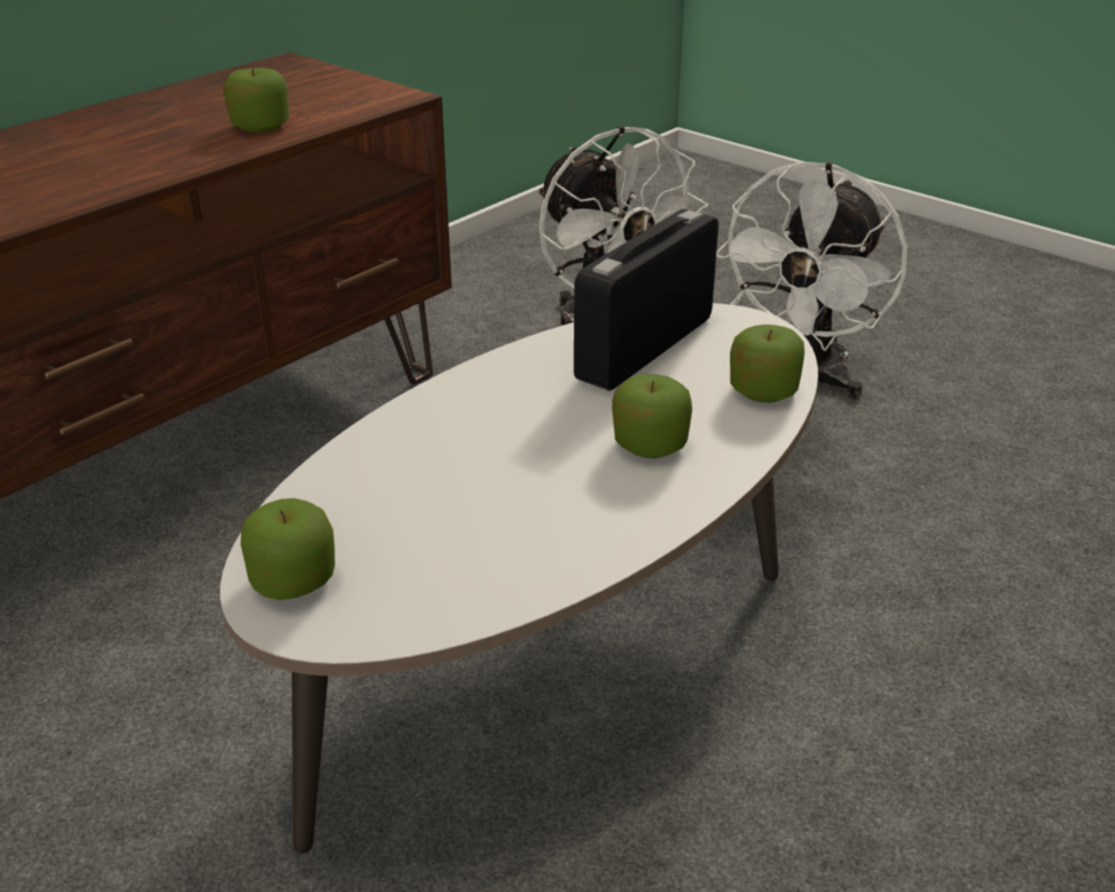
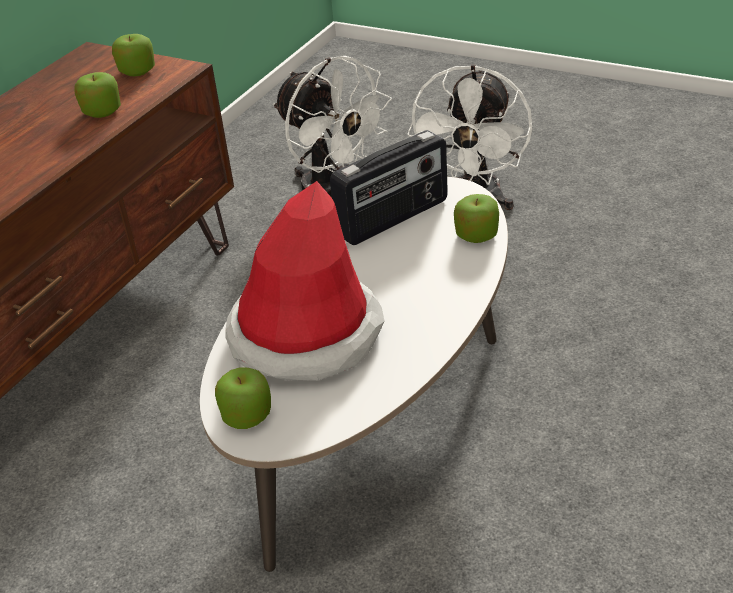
camera: 10 degrees left, 5 degrees up
radio [574,209,719,391] -> radio turned 150 degrees counterclockwise [330,130,448,245]
apple [612,374,692,459] -> apple moved to [112,34,155,76]
none -> hat [225,181,385,381]

